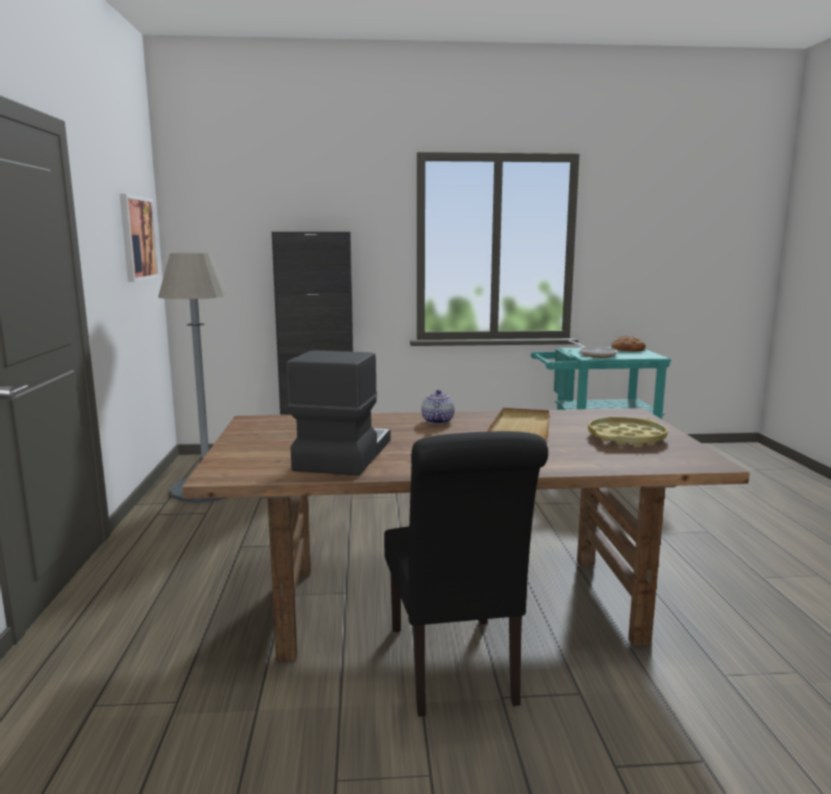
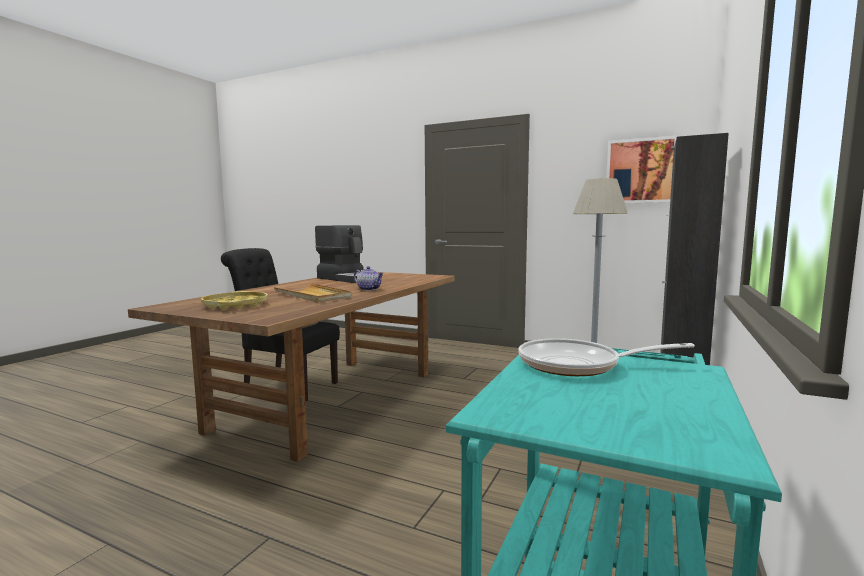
camera: 120 degrees right, 5 degrees down
bread [612,336,646,352] -> none

